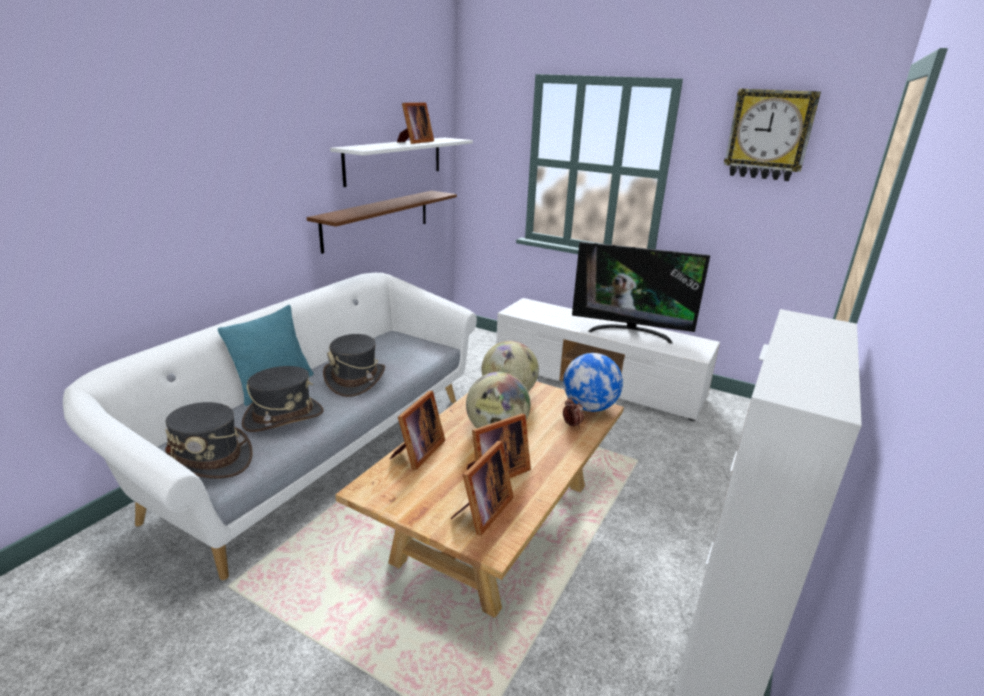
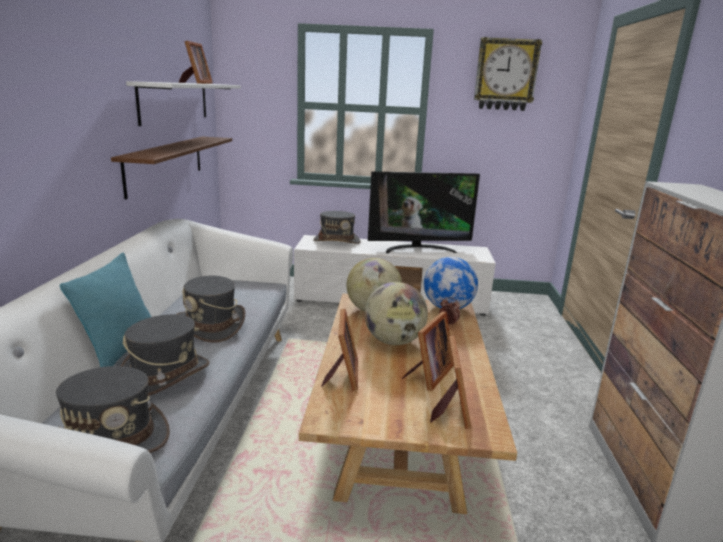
camera: 25 degrees left, 5 degrees down
none -> grey hat [313,211,361,244]

